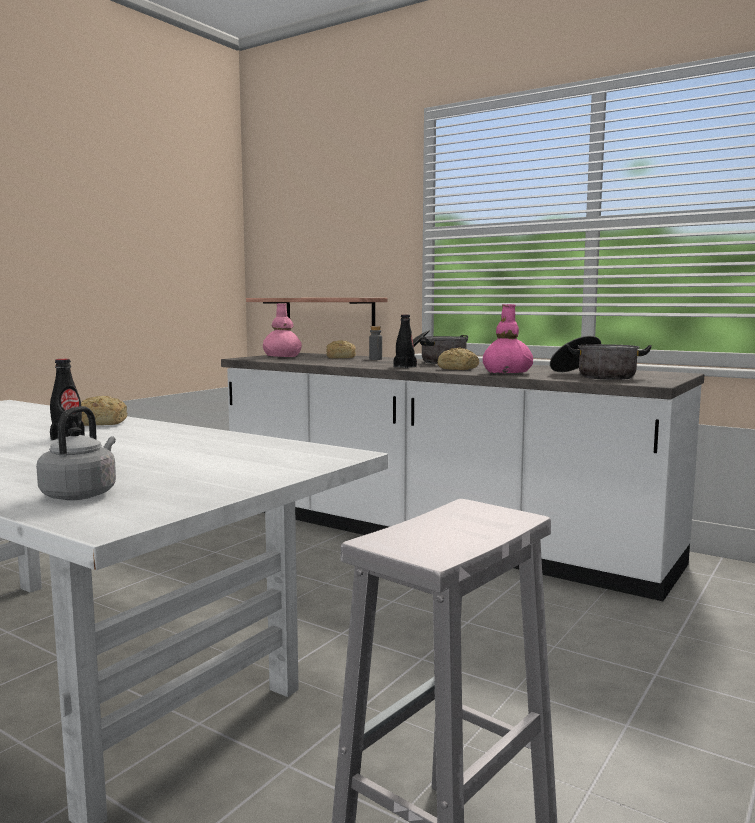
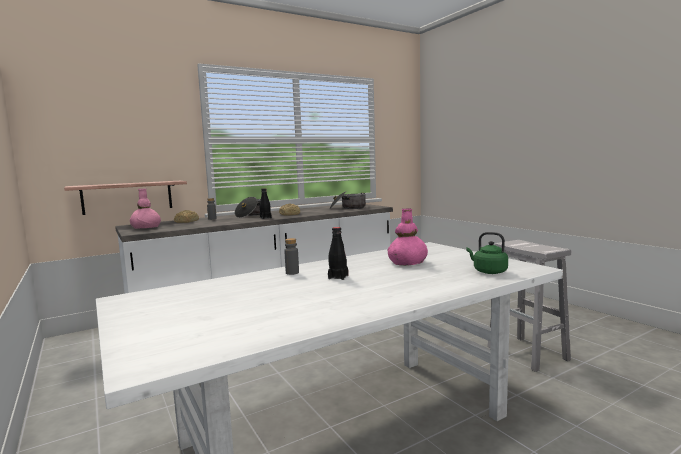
camera: 65 degrees left, 0 degrees up
grey kettle [36,406,116,500] -> green kettle [466,232,508,274]
bread [81,396,127,426] -> grey bottle [284,238,299,275]
pink vase [483,304,533,374] -> pink vase moved to [387,209,428,266]

